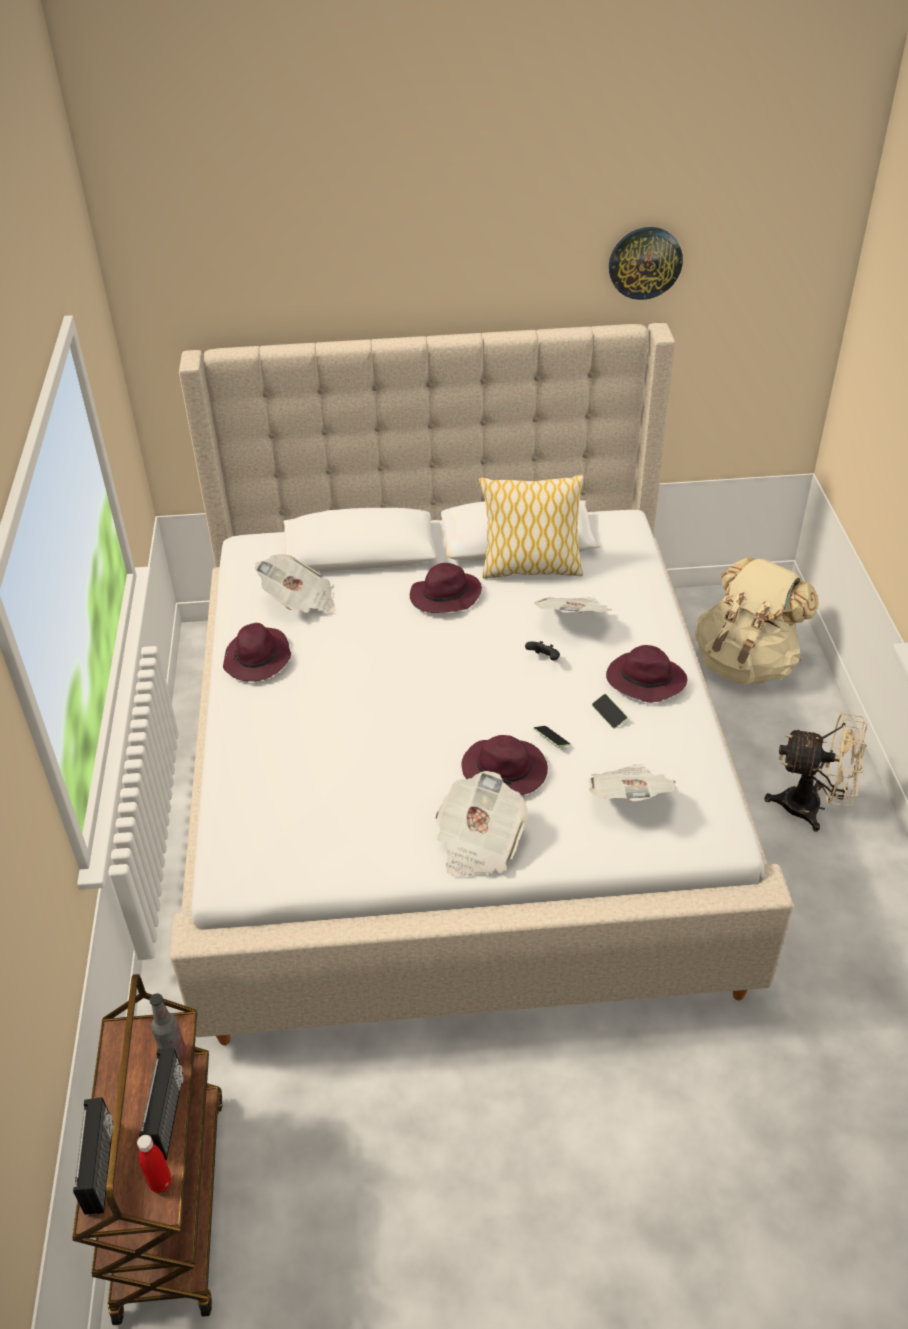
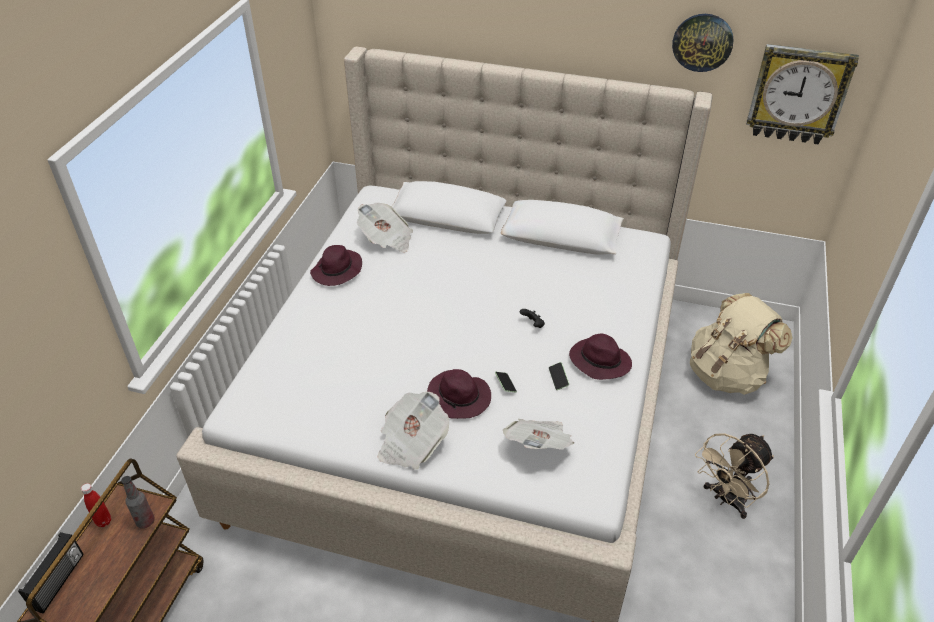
camera: 20 degrees right, 0 degrees up
red bottle [137,1135,172,1193] -> red bottle moved to [81,483,111,527]
radio [139,1048,184,1160] -> none
purple hat [410,563,482,613] -> none
pillow [479,475,584,579] -> none
newspaper [534,597,611,613] -> none
beige fan [765,712,867,832] -> beige fan turned 105 degrees clockwise [695,433,774,519]
none -> wall clock [746,44,859,144]

